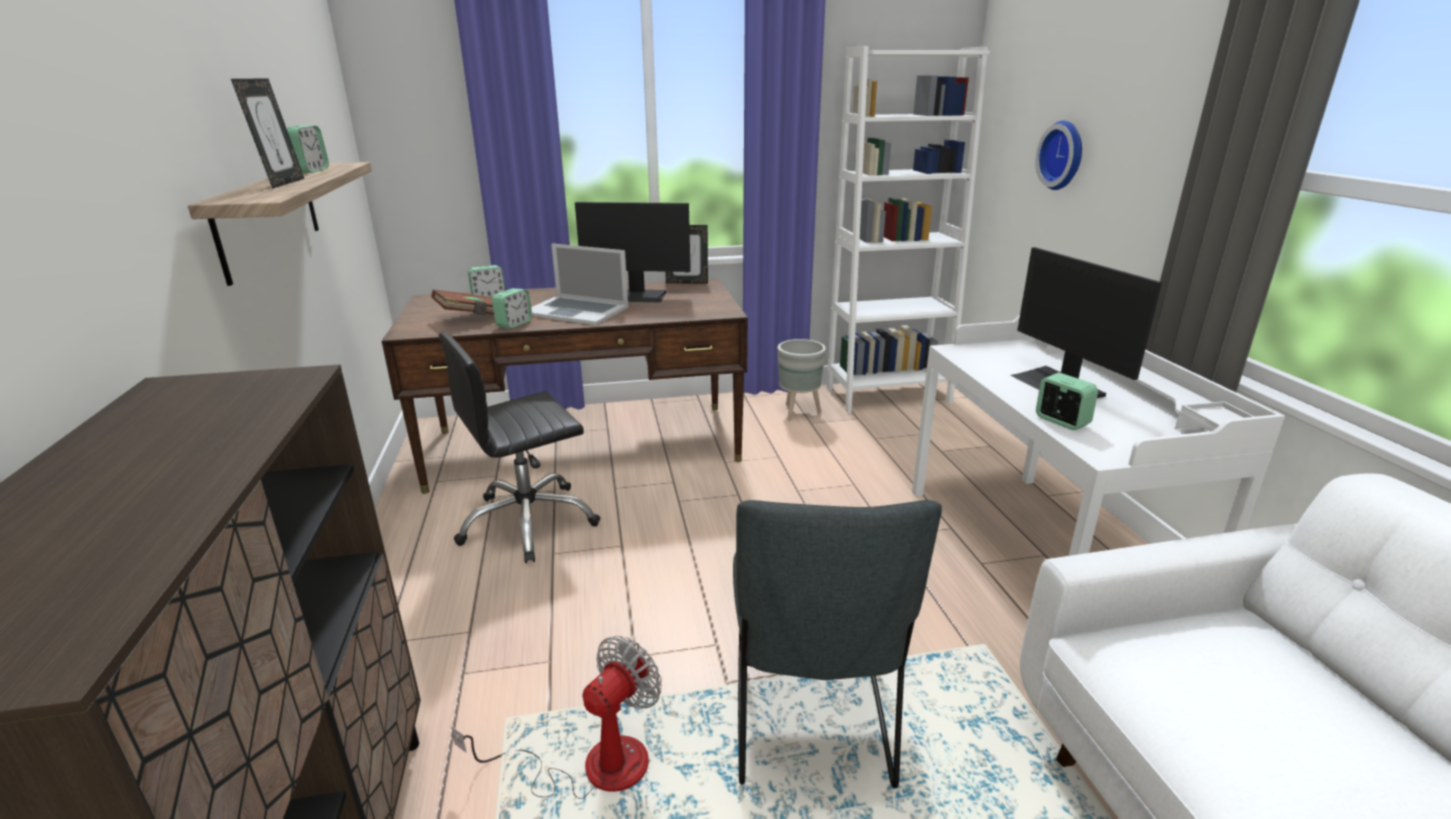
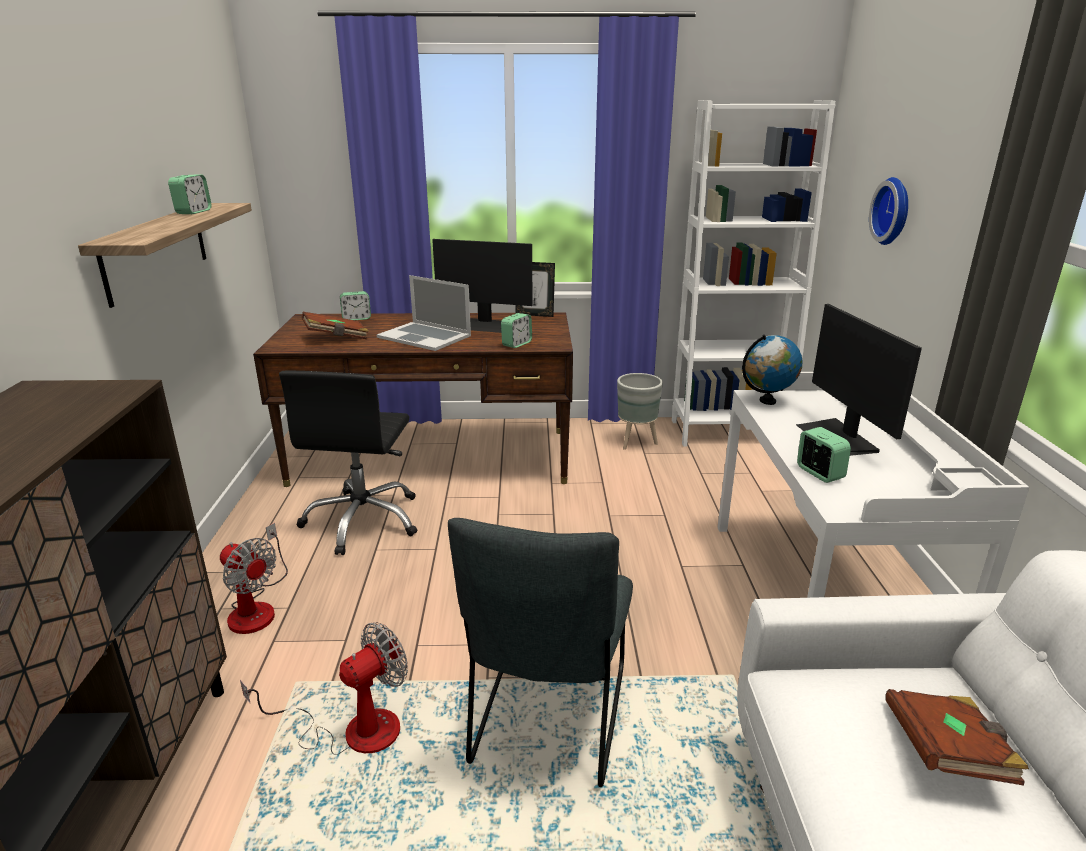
camera: 10 degrees right, 0 degrees up
picture frame [231,78,304,189] -> none
black office chair [439,332,600,563] -> black office chair turned 60 degrees counterclockwise [279,371,417,555]
alarm clock [492,288,532,328] -> alarm clock moved to [501,313,532,348]
none -> fan [220,523,288,634]
none -> globe [742,335,802,405]
none -> brown book [885,689,1029,786]

